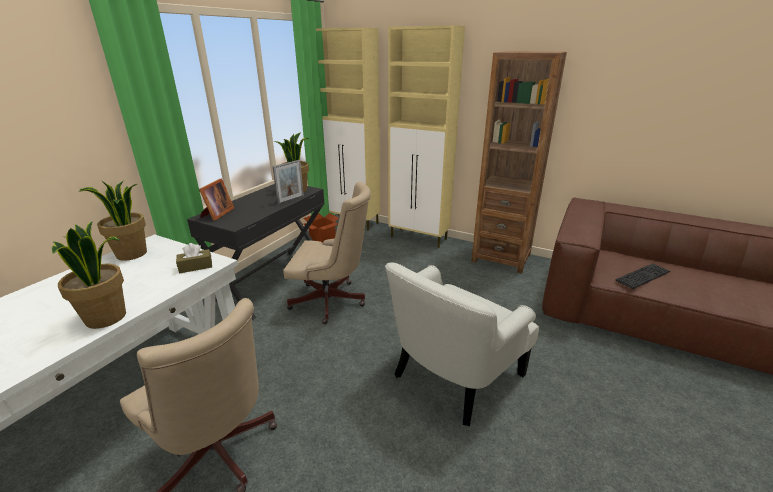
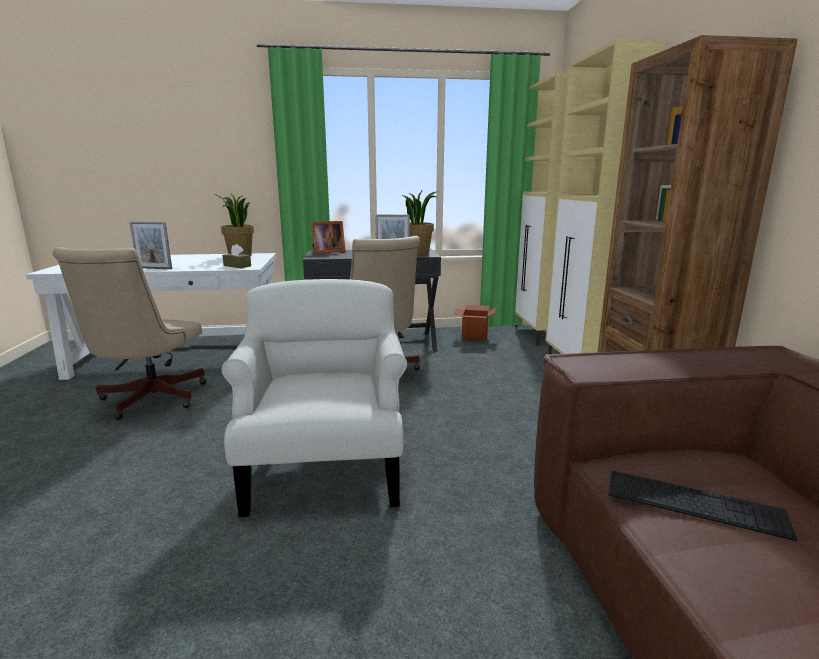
camera: 55 degrees right, 10 degrees down
potted plant [52,221,126,329] -> picture frame [129,221,172,269]
white armchair [385,262,539,426] -> white armchair turned 75 degrees clockwise [222,279,407,517]

